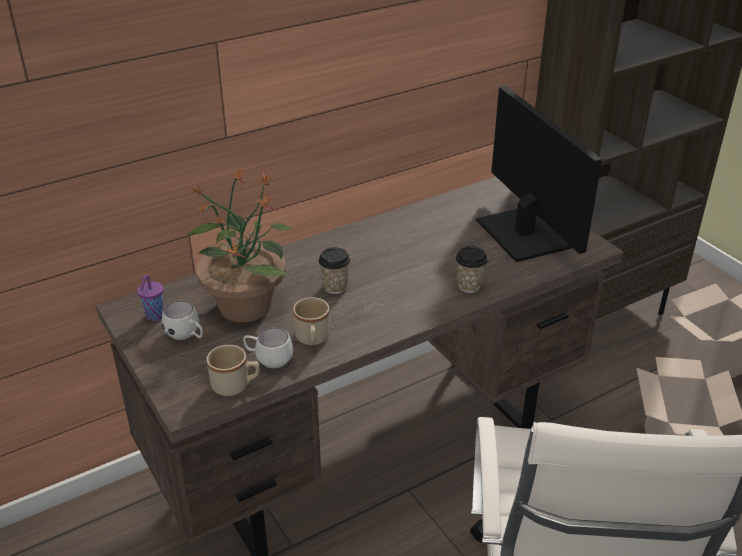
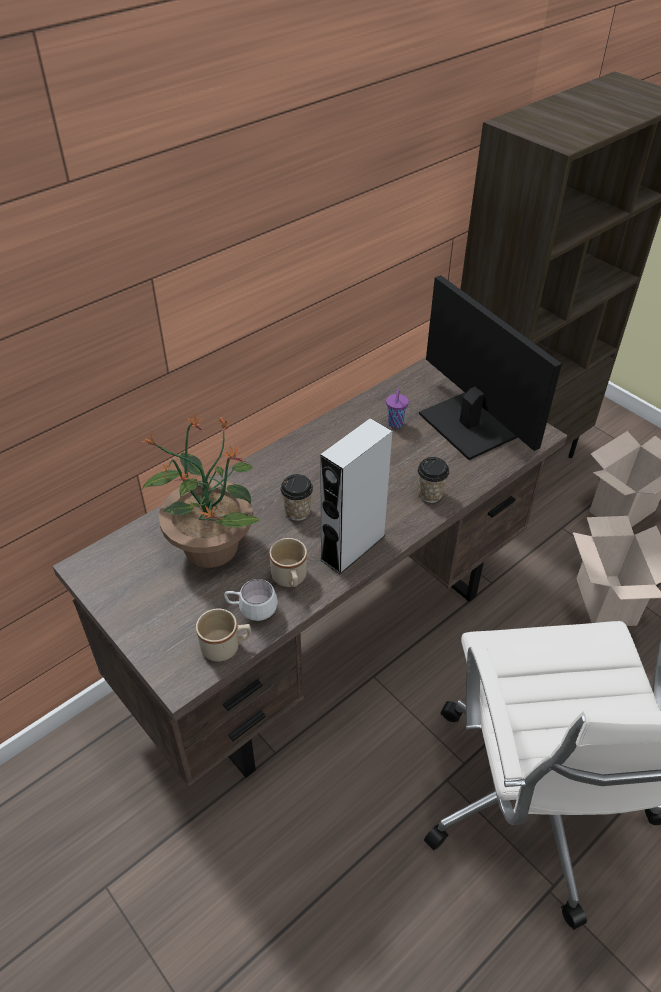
camera: 10 degrees left, 10 degrees up
purple cup [137,275,164,321] -> purple cup moved to [386,389,409,428]
white mug [162,301,203,340] -> none
none -> grey speaker [320,418,392,574]

